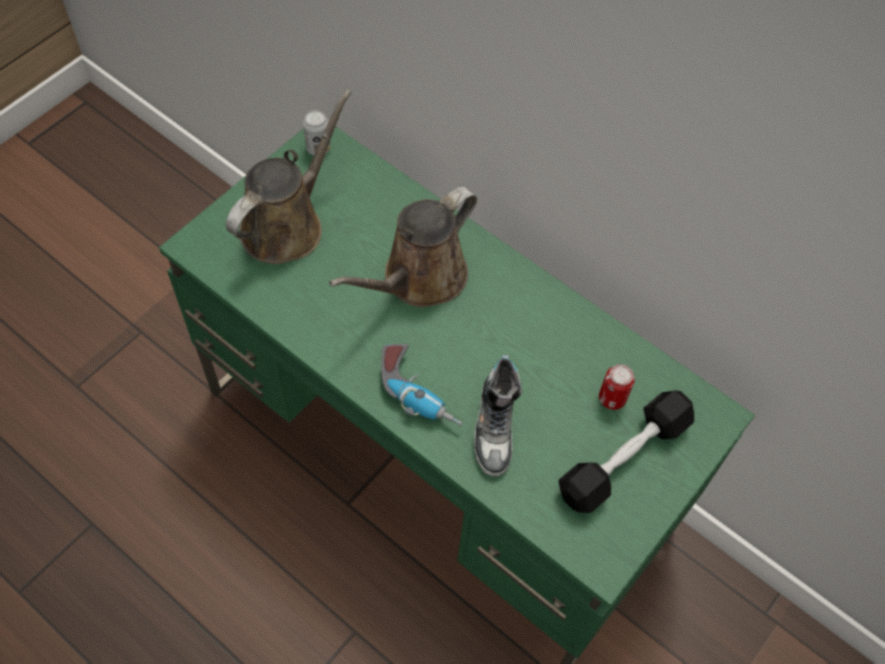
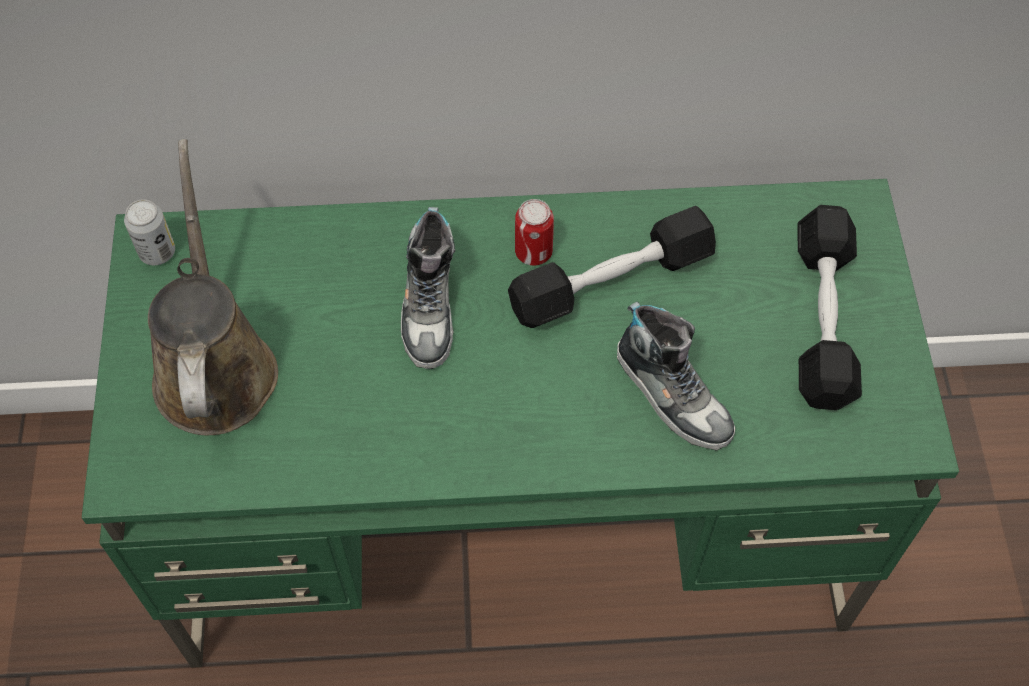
camera: 40 degrees left, 0 degrees up
brown watering can [329,187,477,307] -> shoe [401,207,455,369]
power drill [381,344,463,426] -> none
can [599,364,635,410] -> can moved to [515,199,554,266]
none -> black dumbbell [508,206,716,328]

